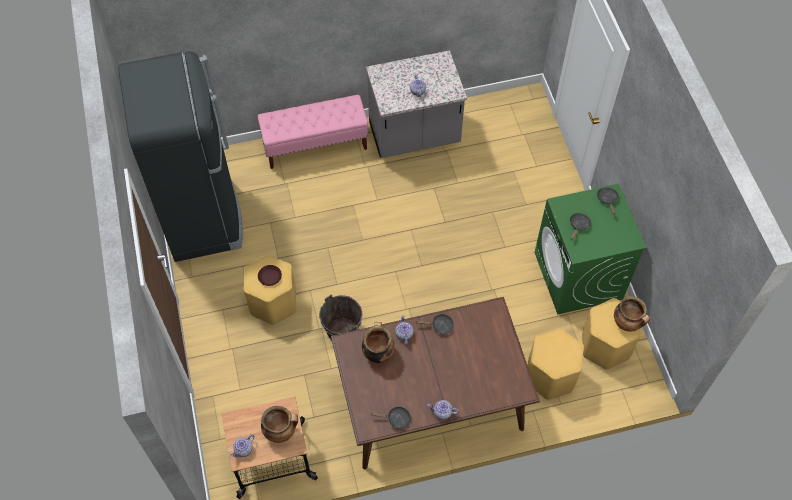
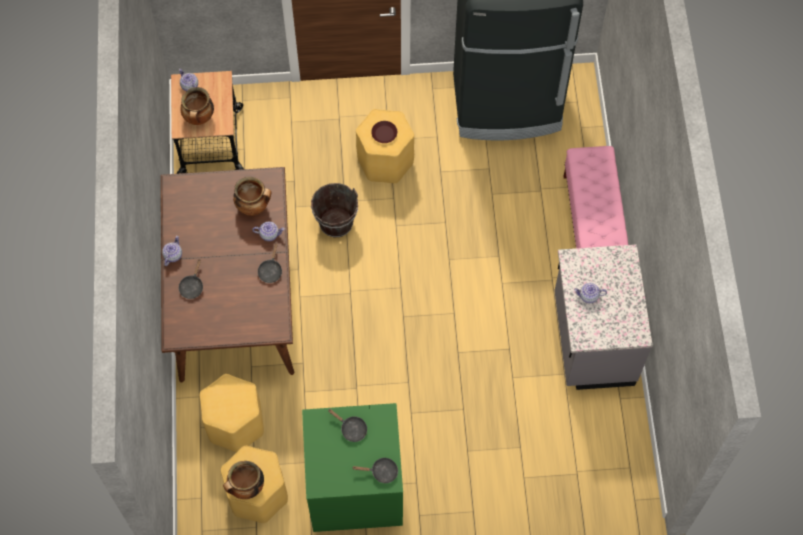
camera: 100 degrees right, 5 degrees up
black frying pan [371,406,411,429] -> black frying pan moved to [179,259,203,299]

